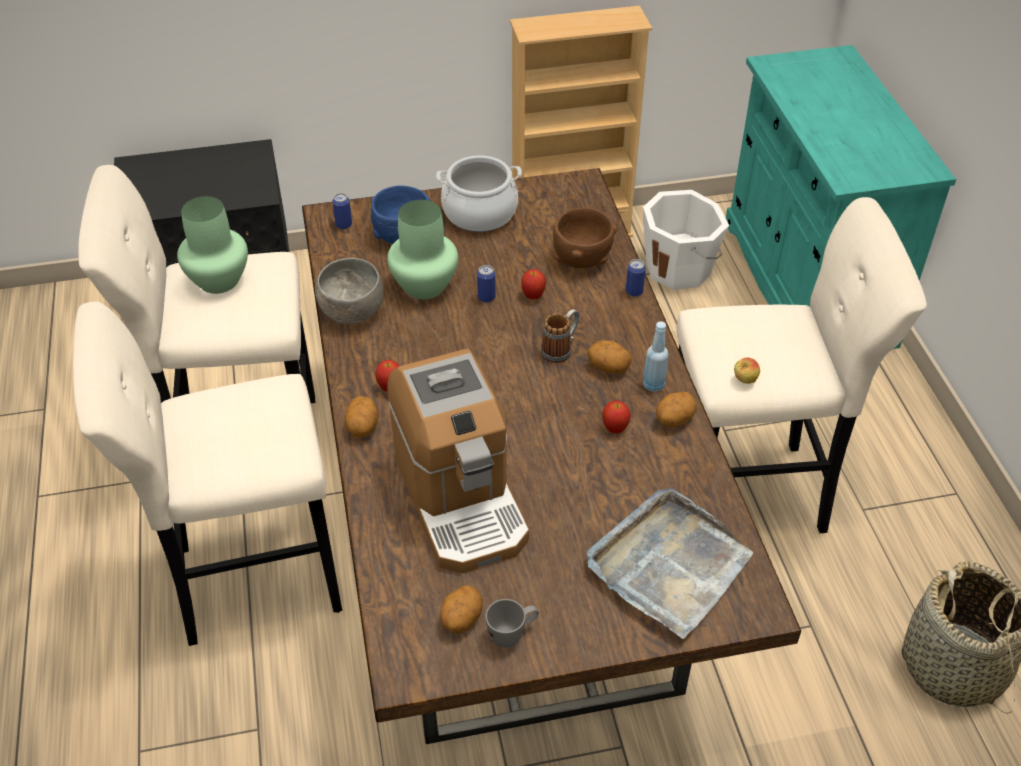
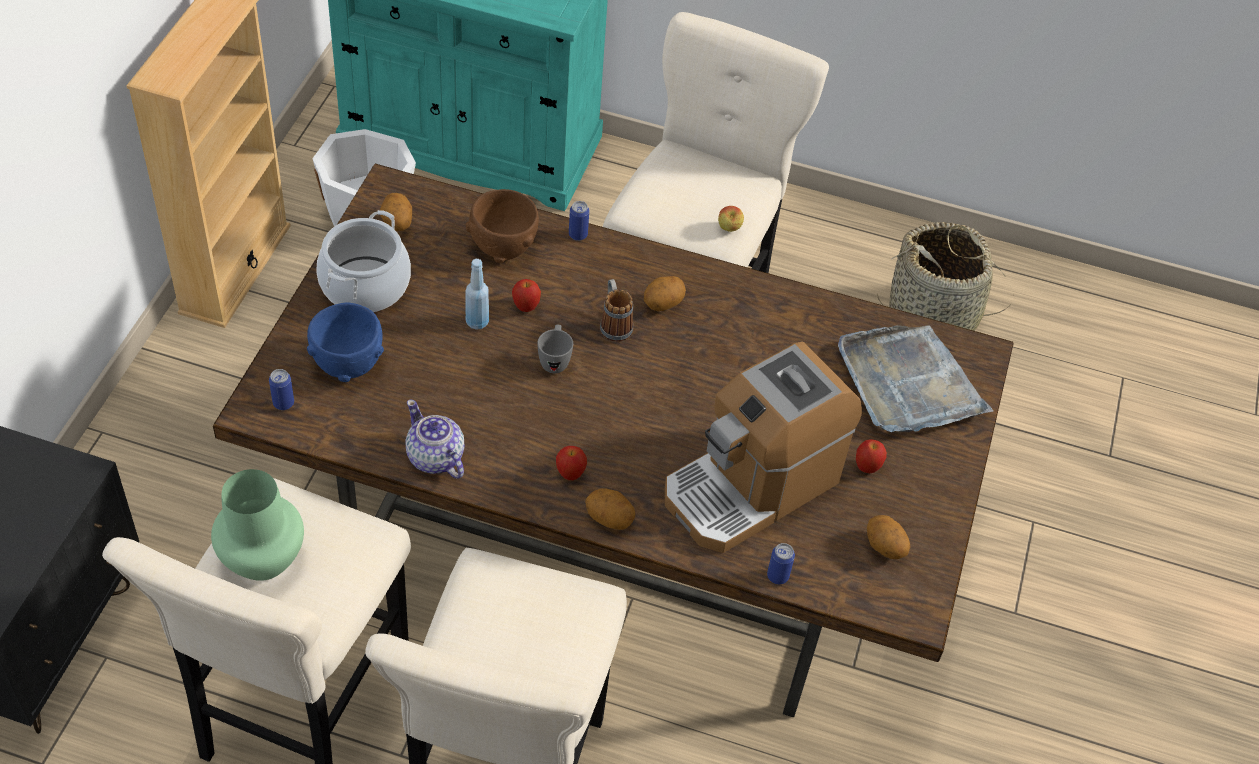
camera: 65 degrees left, 5 degrees up
grey bowl [315,258,384,324] -> teapot [405,399,465,479]
green vase [387,200,458,299] -> none
coffee machine [387,349,529,573] -> coffee machine turned 135 degrees clockwise [665,342,862,553]
can [477,265,496,303] -> can moved to [767,543,795,584]
grey mug [485,599,539,648] -> grey mug moved to [537,325,573,373]
apple [602,401,631,433] -> apple moved to [856,439,887,473]
blue bottle [643,321,669,392] -> blue bottle moved to [465,259,489,330]
potato [656,392,697,427] -> potato moved to [380,193,412,231]

